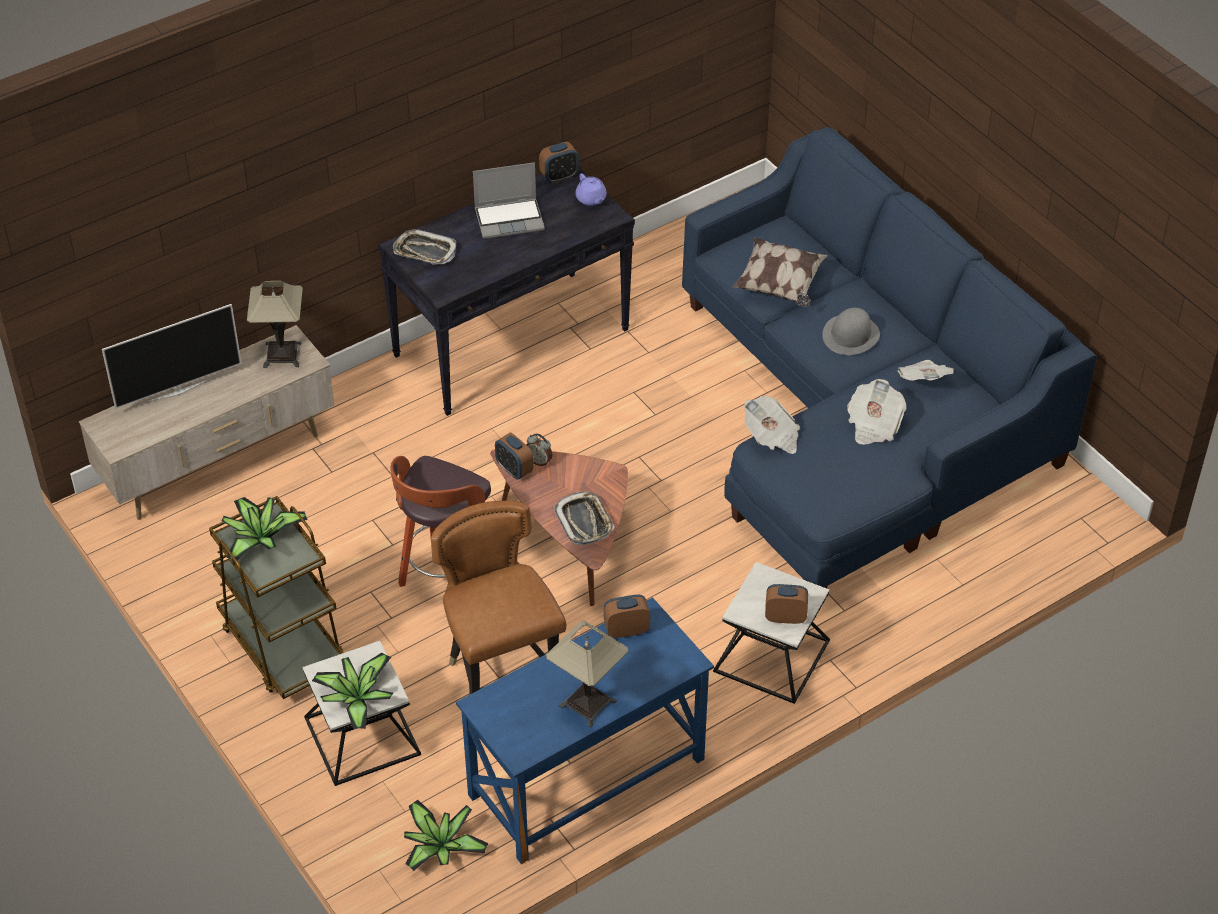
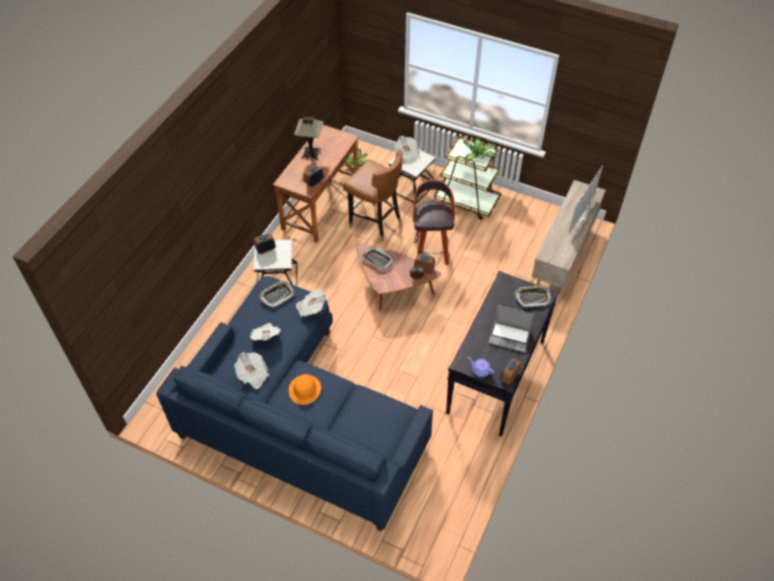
camera: 150 degrees right, 5 degrees up
table lamp [247,281,303,368] -> none
potted plant [312,653,393,729] -> newspaper [394,136,420,165]
blue desk [456,597,714,864] -> brown desk [273,125,359,243]
laptop [473,162,545,239] -> laptop turned 120 degrees counterclockwise [488,305,534,353]
pillow [732,238,828,307] -> none
grey hat [822,308,880,355] -> orange hat [289,374,321,405]
none -> tray [260,280,295,308]

